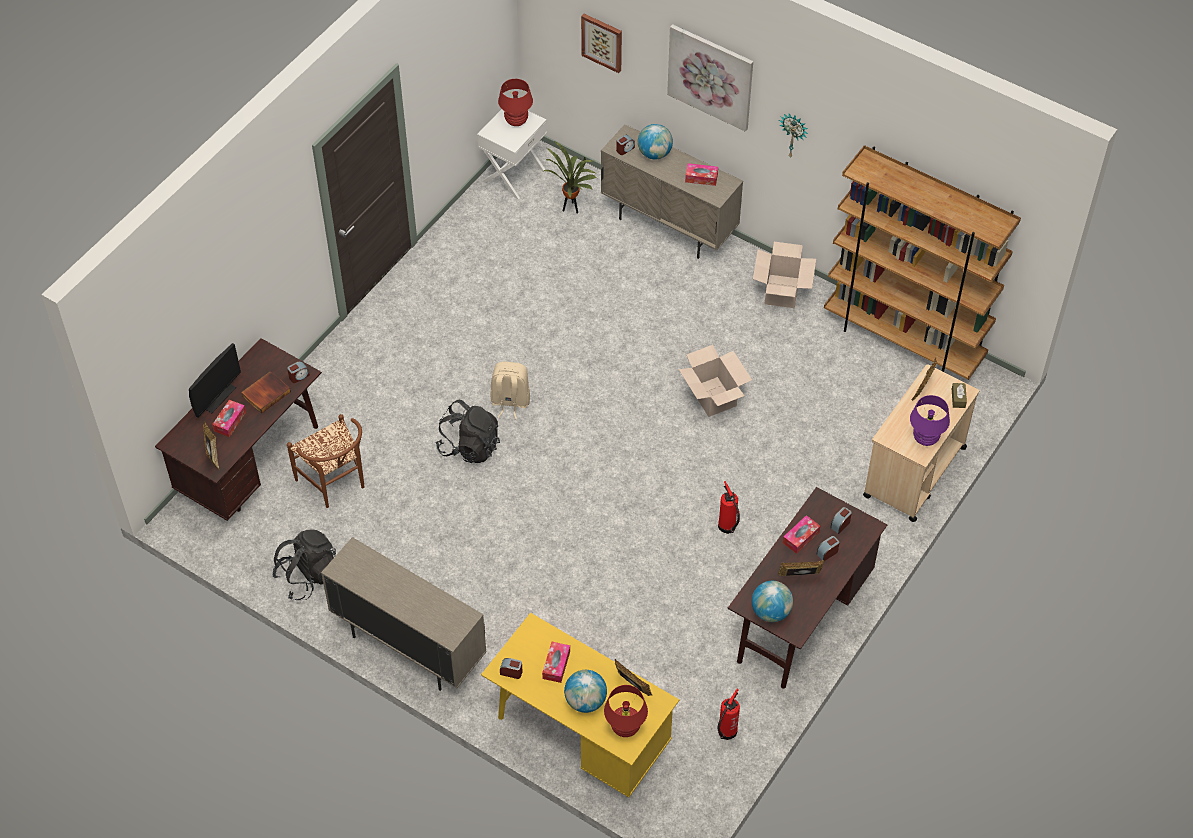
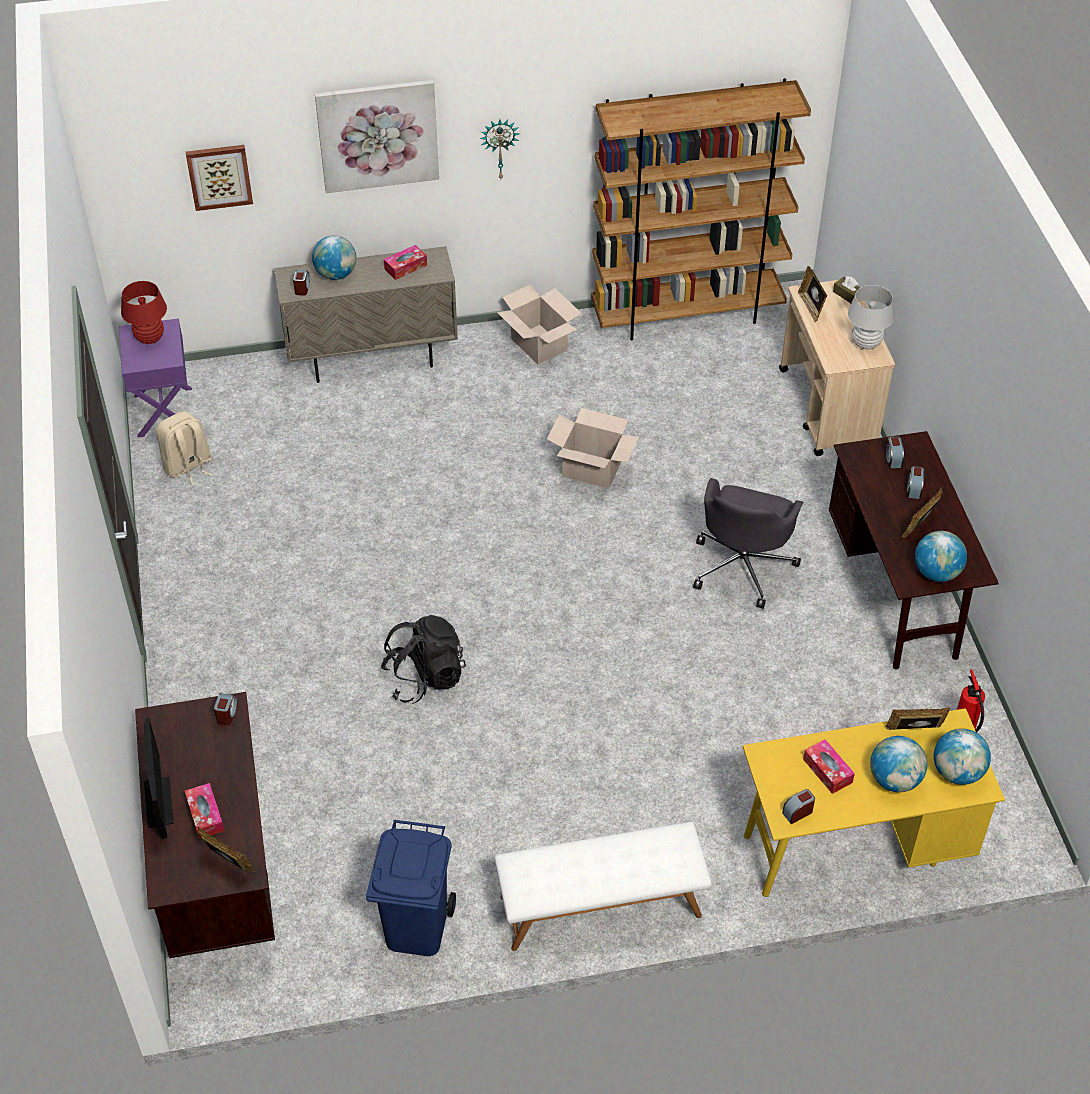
camera: 45 degrees left, 5 degrees down
book [241,371,291,414] -> none
black backpack [272,530,336,600] -> blue trash can [366,819,456,956]
brown chair [287,414,365,508] -> none
beige cabinet [321,537,487,691] -> white bench [494,822,712,951]
white nightstand [477,109,547,200] -> purple nightstand [119,318,192,438]
beige backpack [491,361,530,419] -> beige backpack moved to [156,411,212,485]
potted plant [542,141,597,214] -> none
red table lamp [604,685,648,737] -> globe [934,728,991,785]
fire extinguisher [718,481,740,534] -> grey office chair [693,478,803,609]
tissue box [783,515,820,554] -> none
purple table lamp [910,395,950,446] -> white table lamp [848,285,894,349]

